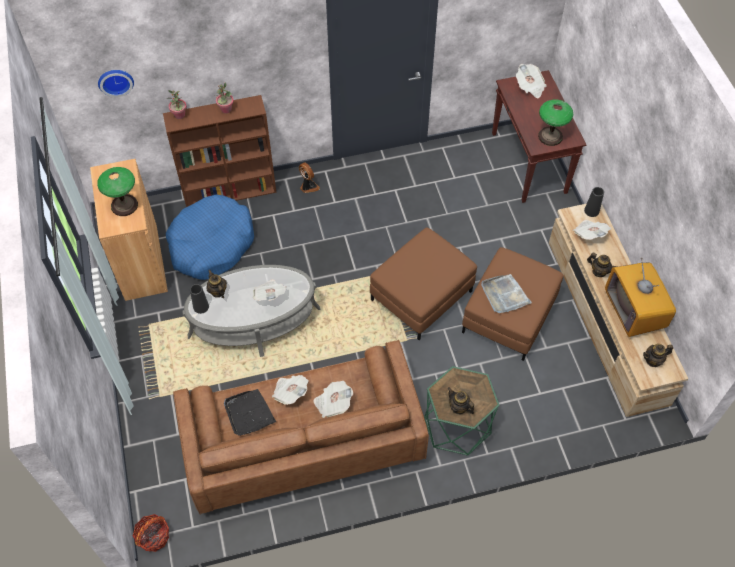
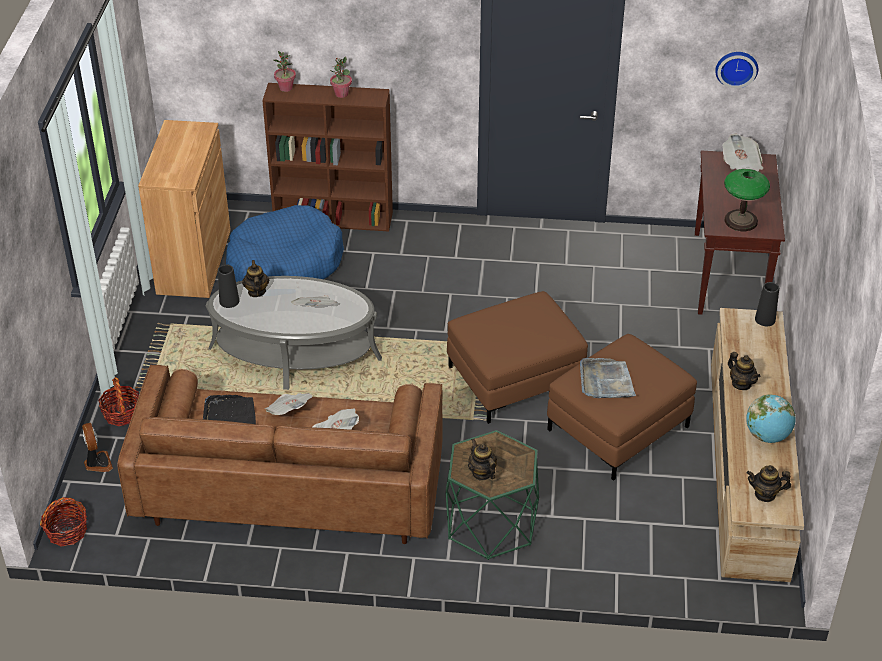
camera: 20 degrees right, 15 degrees down
table lamp [97,167,138,216] -> none
wall clock [98,70,134,97] -> wall clock moved to [715,52,758,88]
fan [299,162,320,193] -> fan moved to [82,423,113,472]
newspaper [573,220,611,240] -> none
television [605,257,676,337] -> globe [746,394,795,443]
none -> basket [98,377,139,426]

